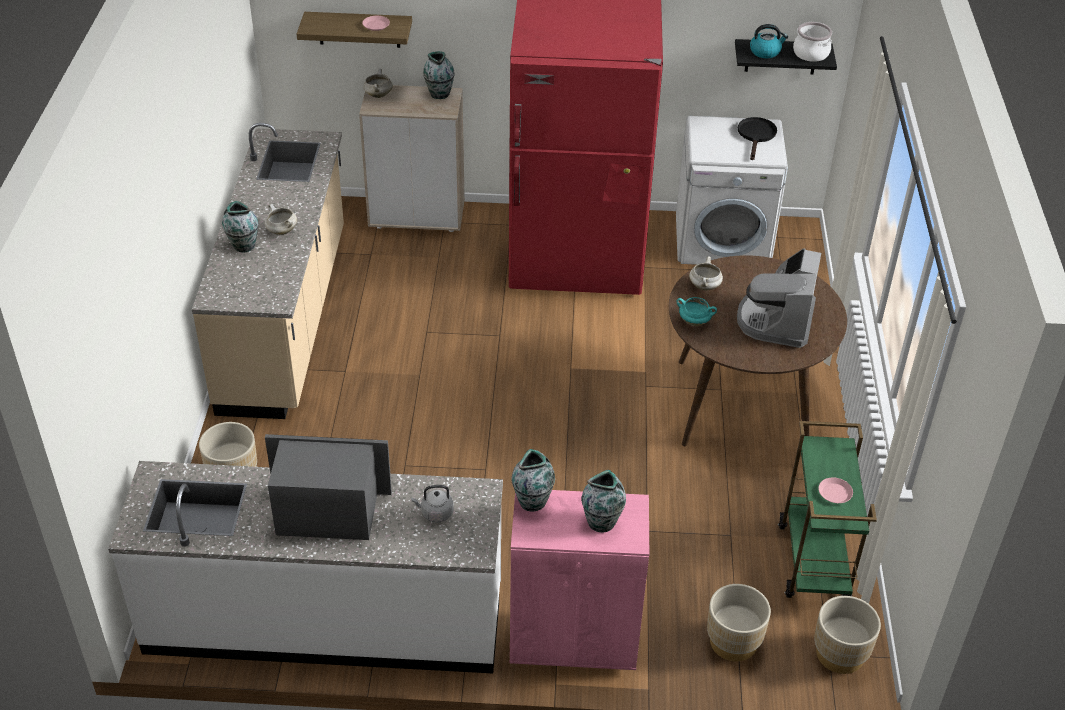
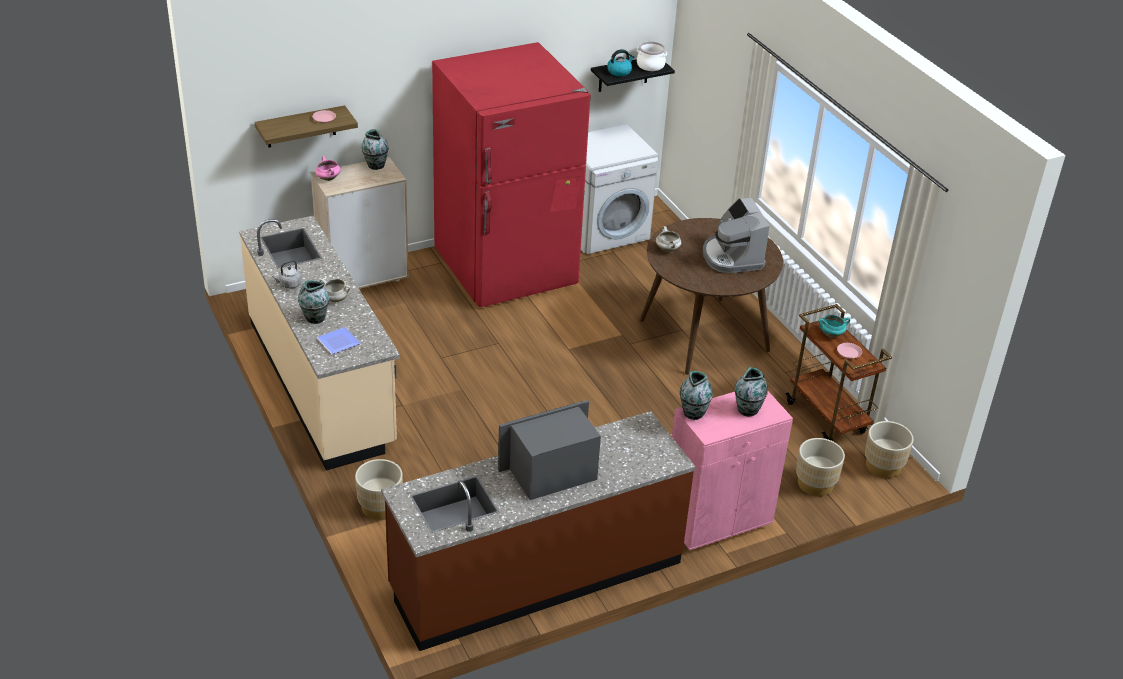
camera: 30 degrees left, 5 degrees down
white counter [108,461,503,673] -> brown counter [381,411,696,651]
white cooking pot [363,69,393,98] -> pink cooking pot [315,156,341,181]
grey kettle [411,485,454,523] -> grey kettle moved to [272,260,302,289]
turquoise cooking pot [677,297,717,326] -> turquoise cooking pot moved to [818,315,850,337]
black frying pan [738,117,777,160] -> none
green cart [778,421,877,598] -> brown cart [785,304,892,441]
none -> plate [316,327,361,354]

